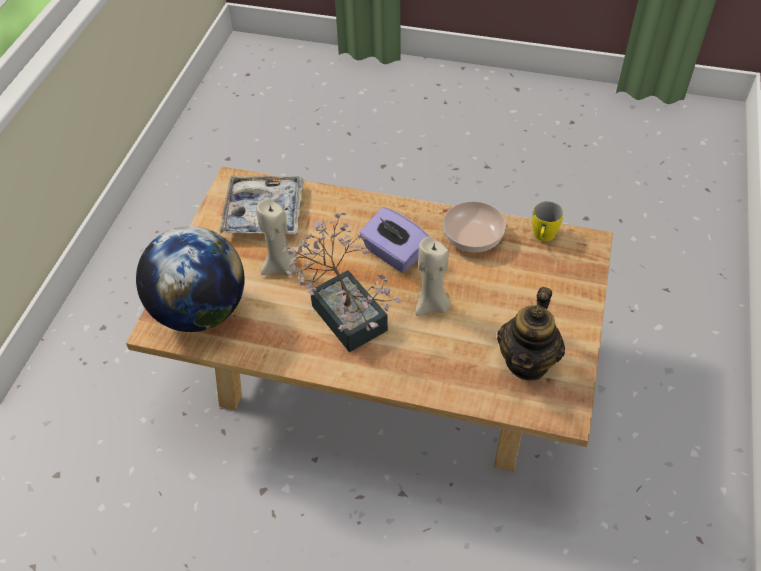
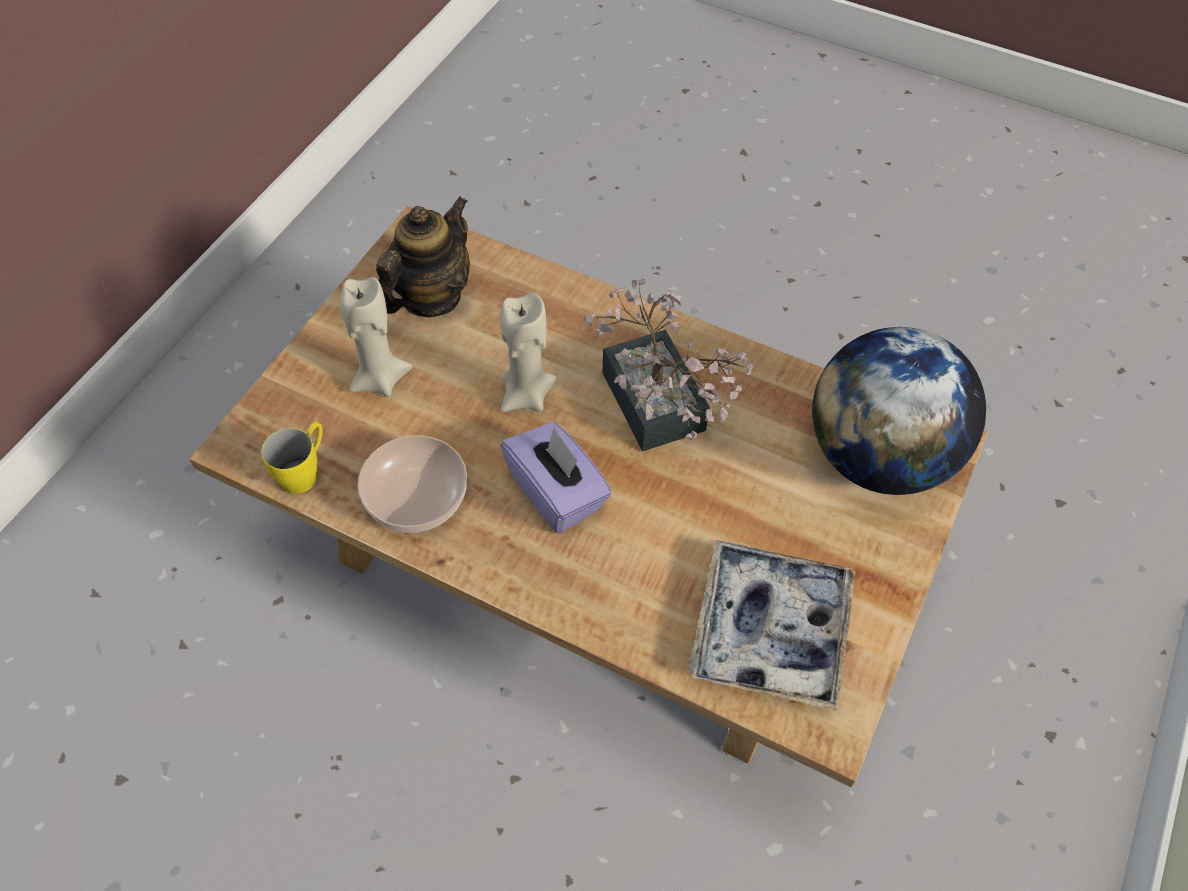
camera: 170 degrees left, 5 degrees up
beige candle [256,198,296,275] -> beige candle moved to [340,277,413,397]

